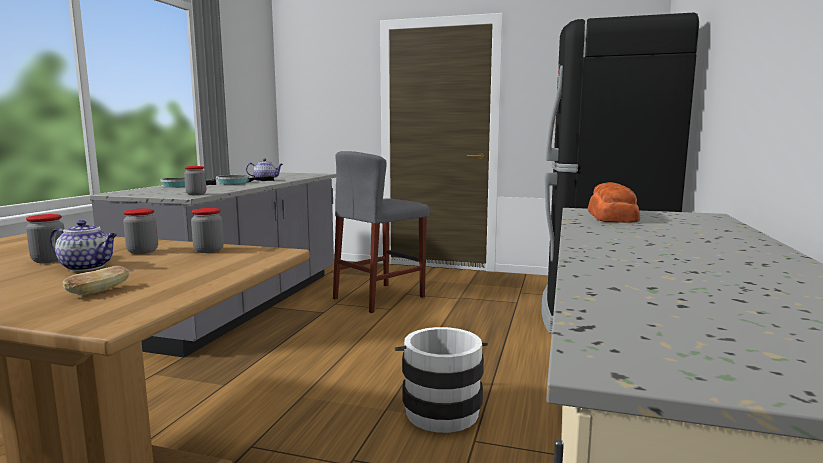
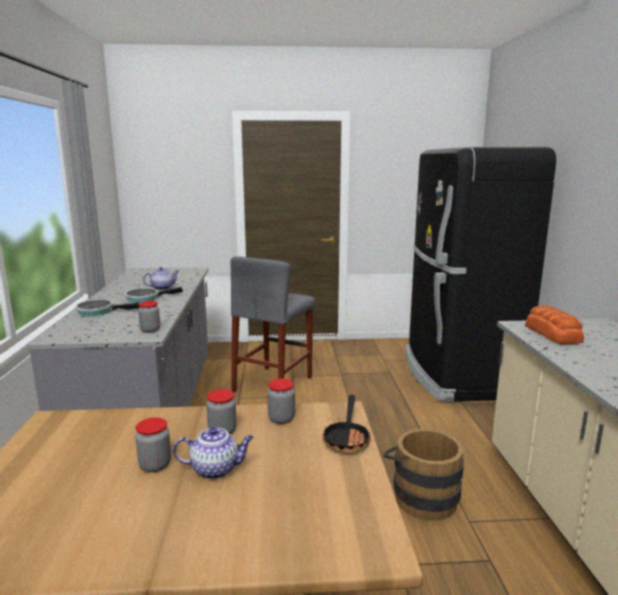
camera: 20 degrees left, 5 degrees up
bread [63,266,130,295] -> none
white bucket [395,327,488,433] -> brown bucket [383,429,464,521]
none -> frying pan [322,395,371,454]

